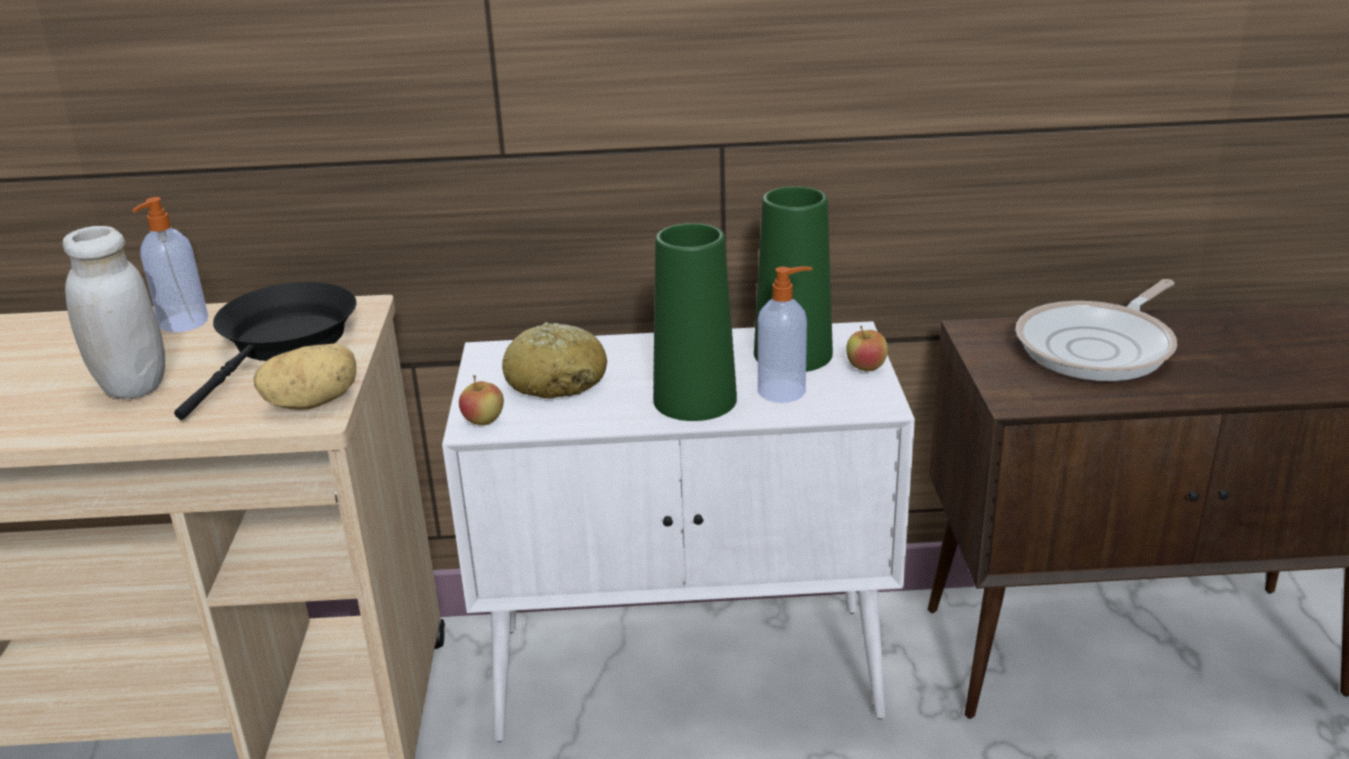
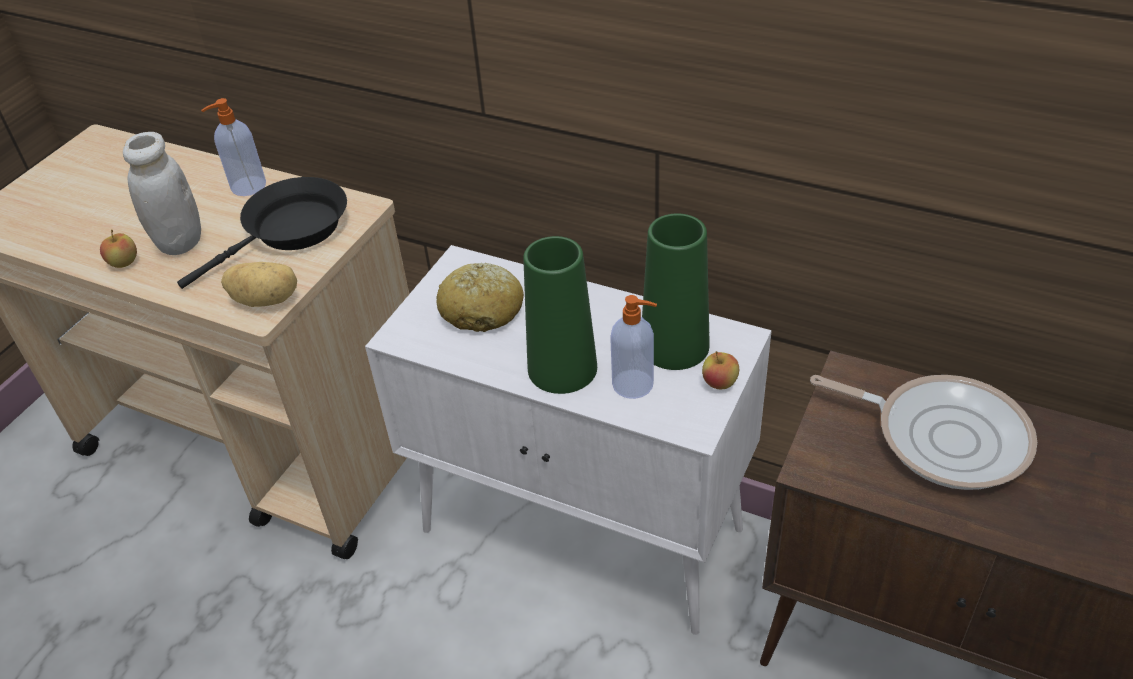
camera: 30 degrees right, 15 degrees up
apple [459,375,504,425] -> apple moved to [100,230,137,268]
frying pan [1015,279,1177,381] -> frying pan turned 135 degrees counterclockwise [810,375,1037,490]

